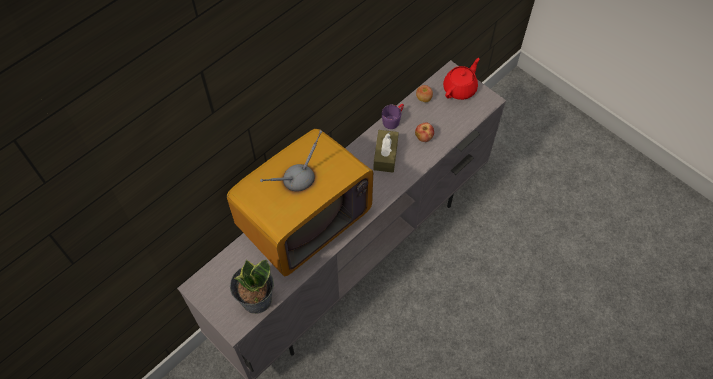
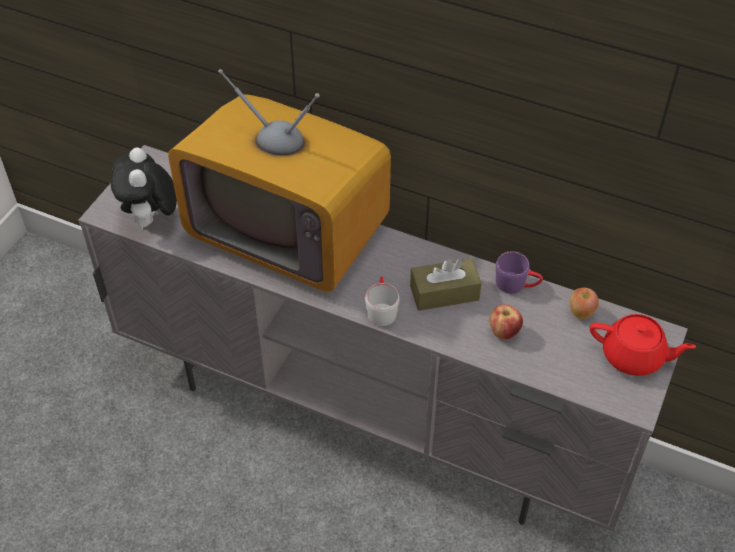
camera: 70 degrees right, 10 degrees down
potted plant [230,259,274,314] -> plush toy [111,148,177,229]
none -> grey mug [365,276,399,326]

